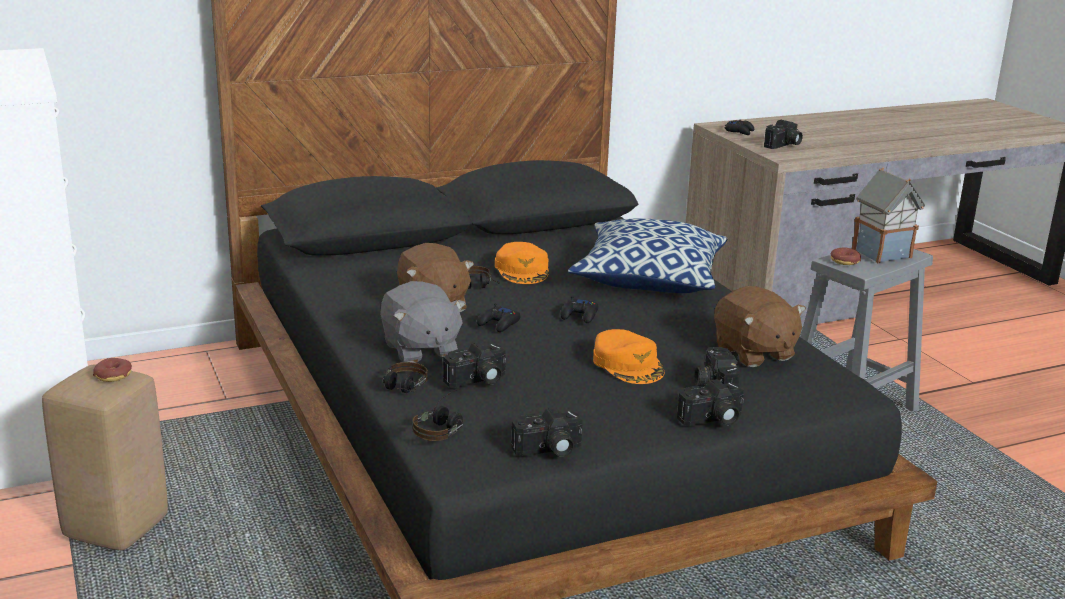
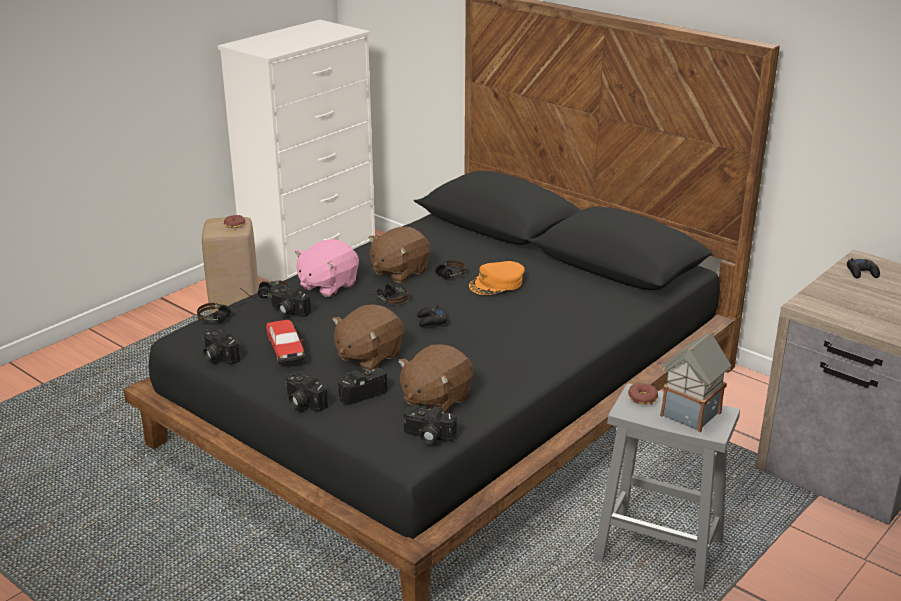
camera: 65 degrees right, 5 degrees up
grey plush toy [380,281,466,363] -> pink plush toy [295,239,359,297]
black game controller [477,303,521,332] -> headphones [362,281,408,305]
pillow [568,218,727,293] -> none
orange cap [593,329,664,384] -> brown plush toy [332,304,404,371]
camera [764,120,803,149] -> camera moved to [403,405,457,444]
none -> toy car [266,320,305,364]

